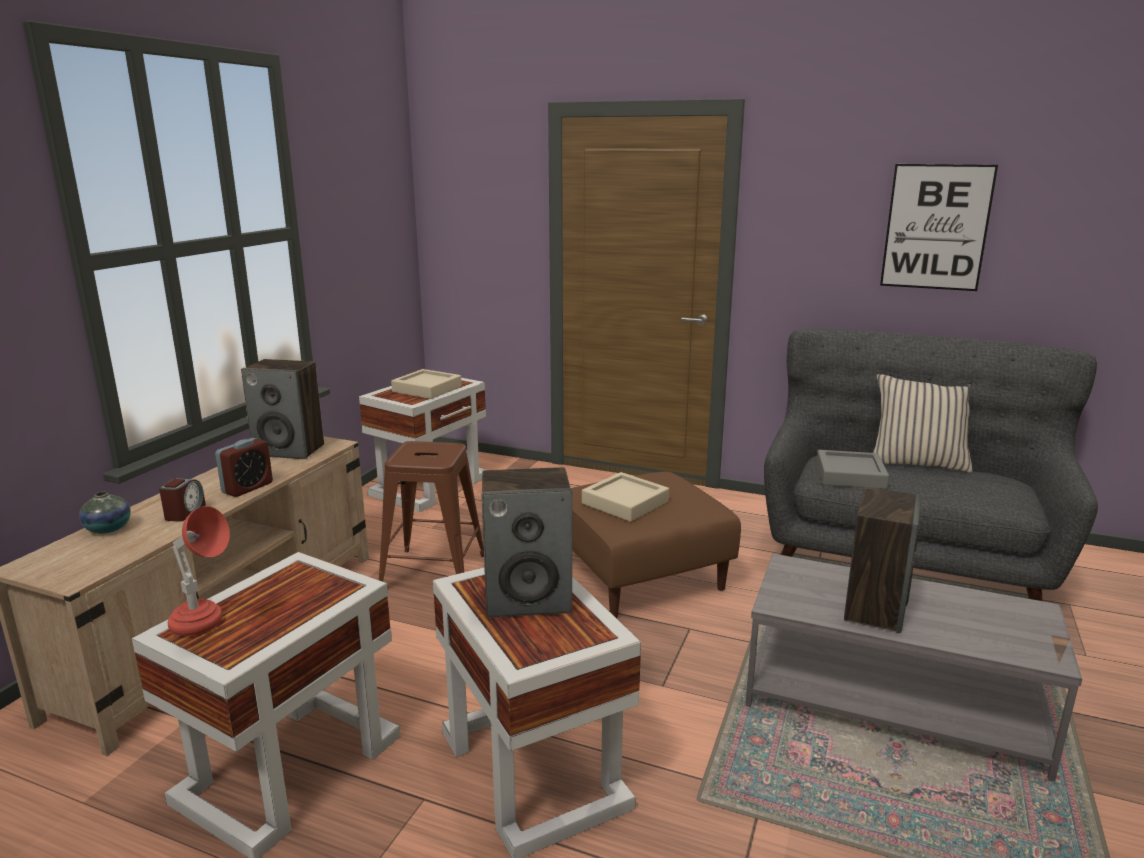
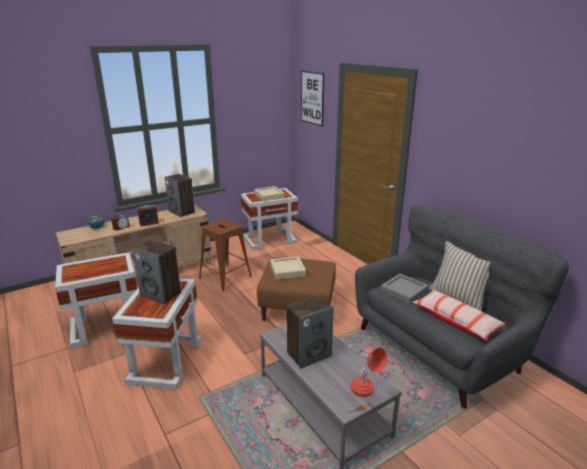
camera: 35 degrees right, 5 degrees up
red table lamp [168,506,230,636] -> red table lamp moved to [350,348,387,397]
picture [880,164,998,291] -> picture moved to [301,71,324,126]
none -> pillow [412,290,506,340]

